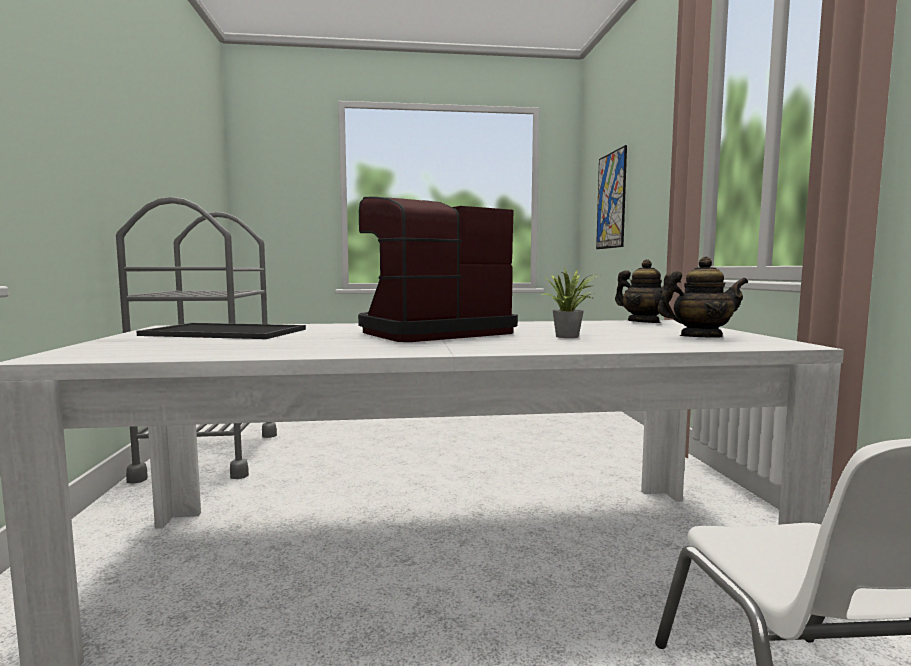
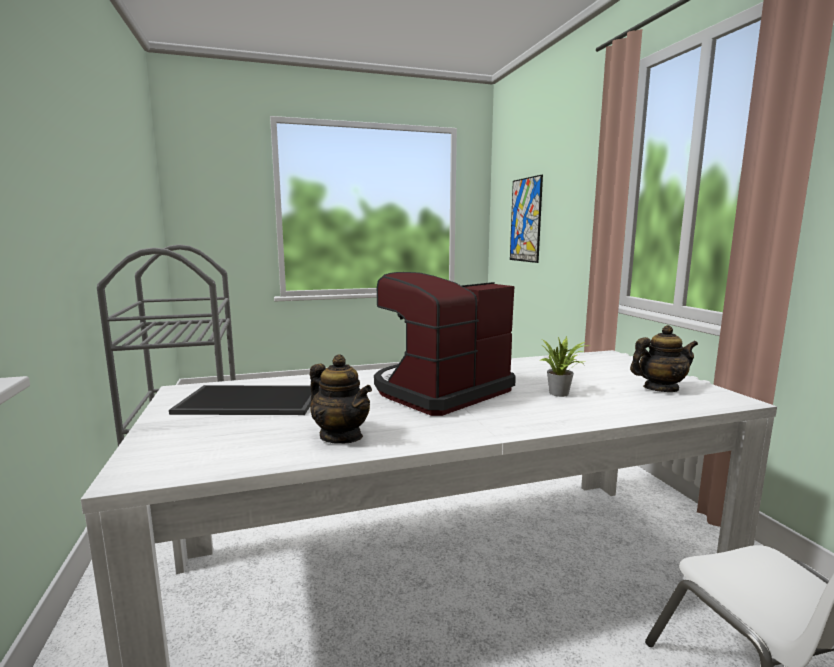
camera: 10 degrees left, 5 degrees up
teapot [615,259,674,323] -> teapot moved to [310,355,372,444]

